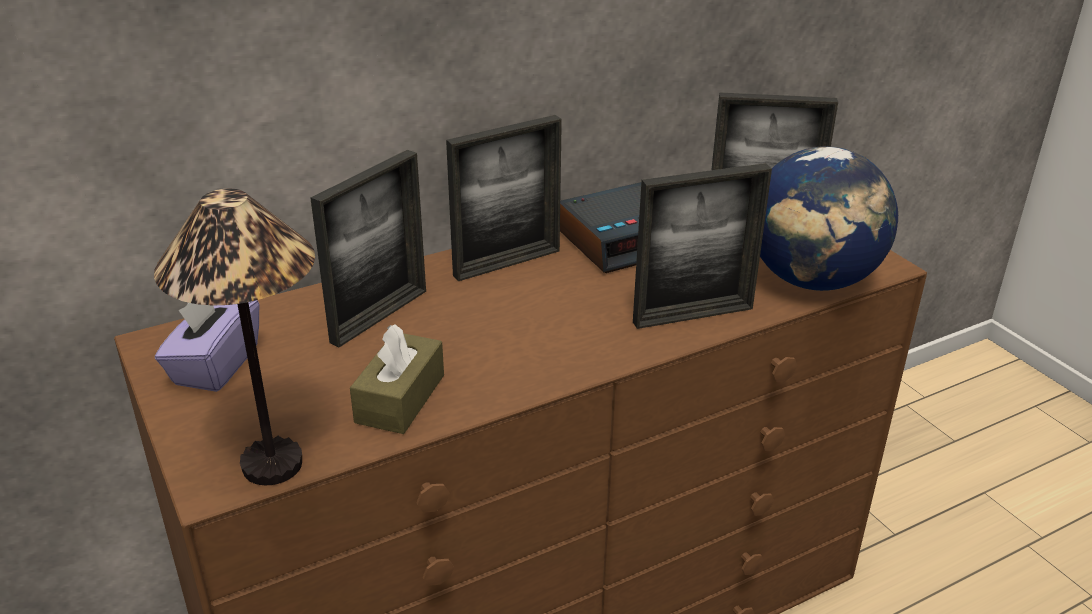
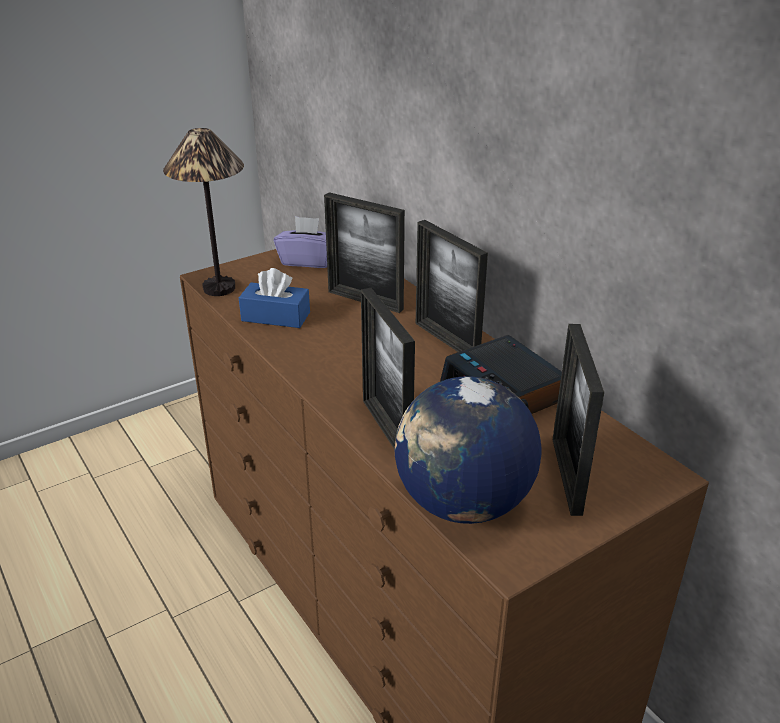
camera: 85 degrees right, 0 degrees up
brown tissue box [350,324,444,434] -> blue tissue box [239,268,310,328]

